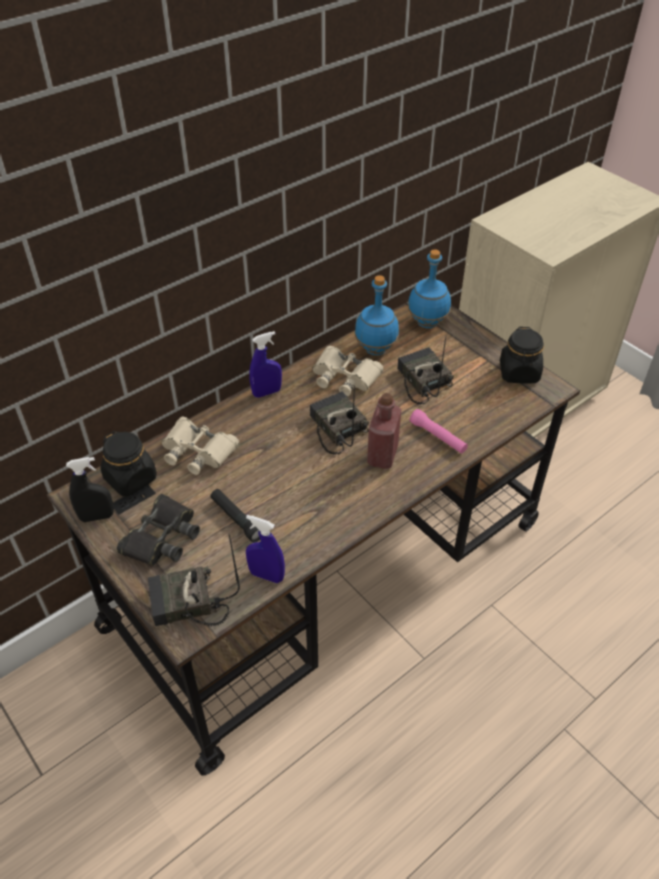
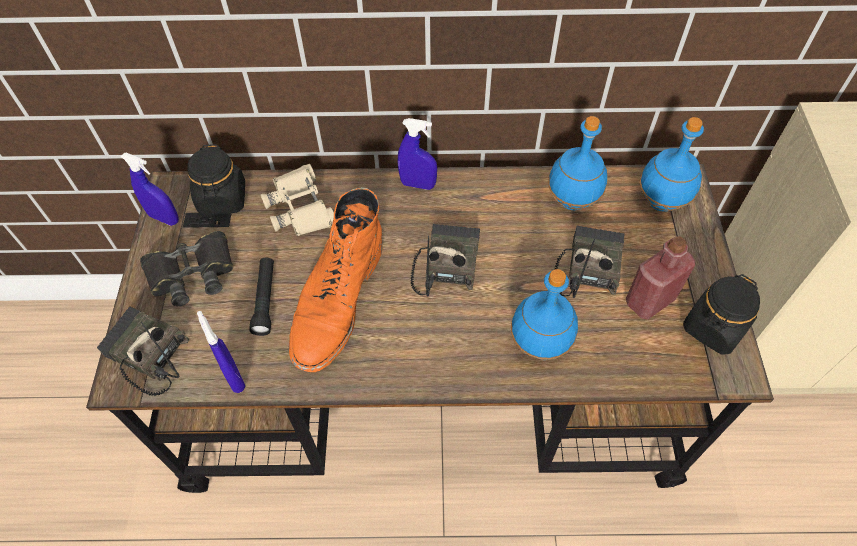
camera: 40 degrees right, 10 degrees up
black spray bottle [66,457,114,522] -> blue spray bottle [121,153,179,226]
beige binoculars [312,346,384,396] -> none
red bottle [367,393,401,469] -> red bottle moved to [626,236,695,320]
pink flashlight [410,409,468,454] -> blue bottle [511,269,578,360]
none -> orange boot [289,187,383,372]

